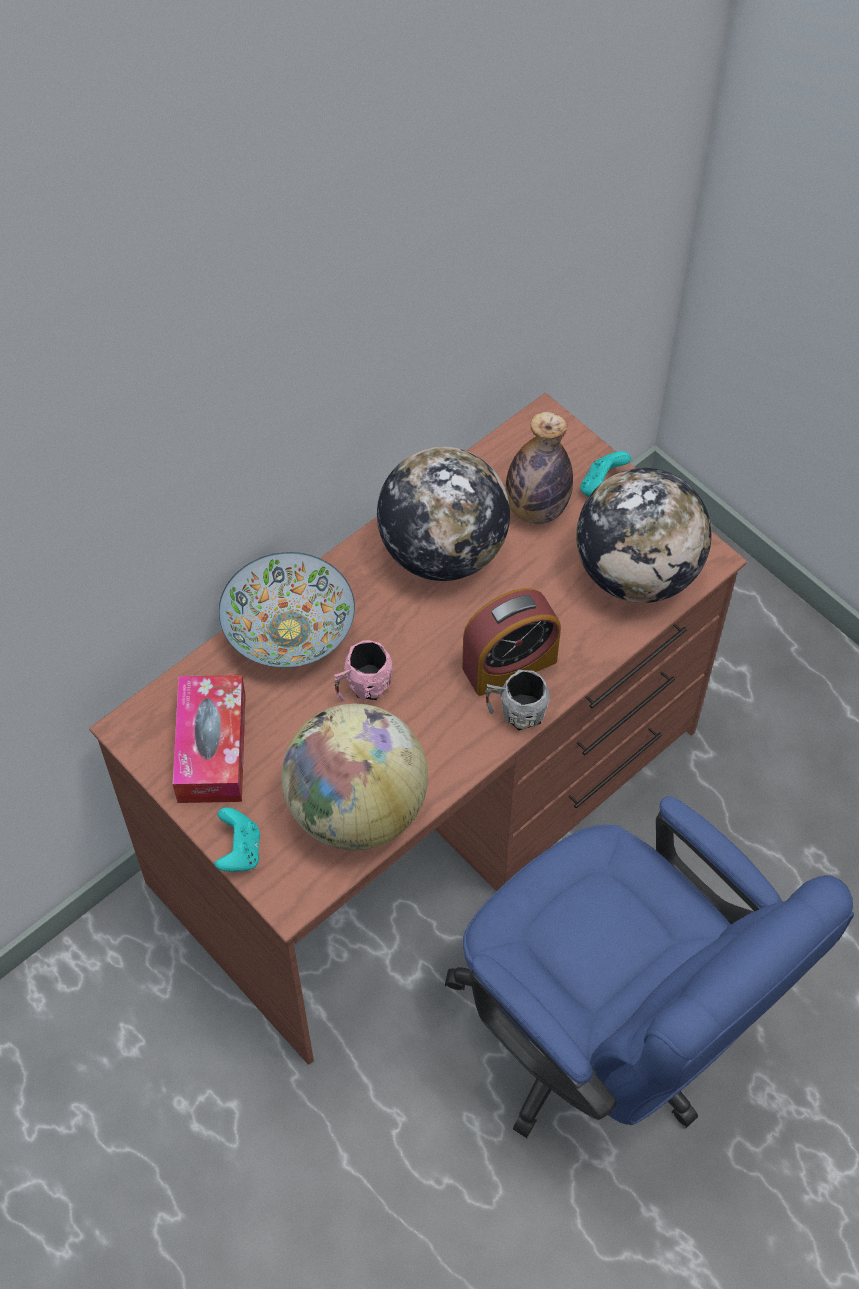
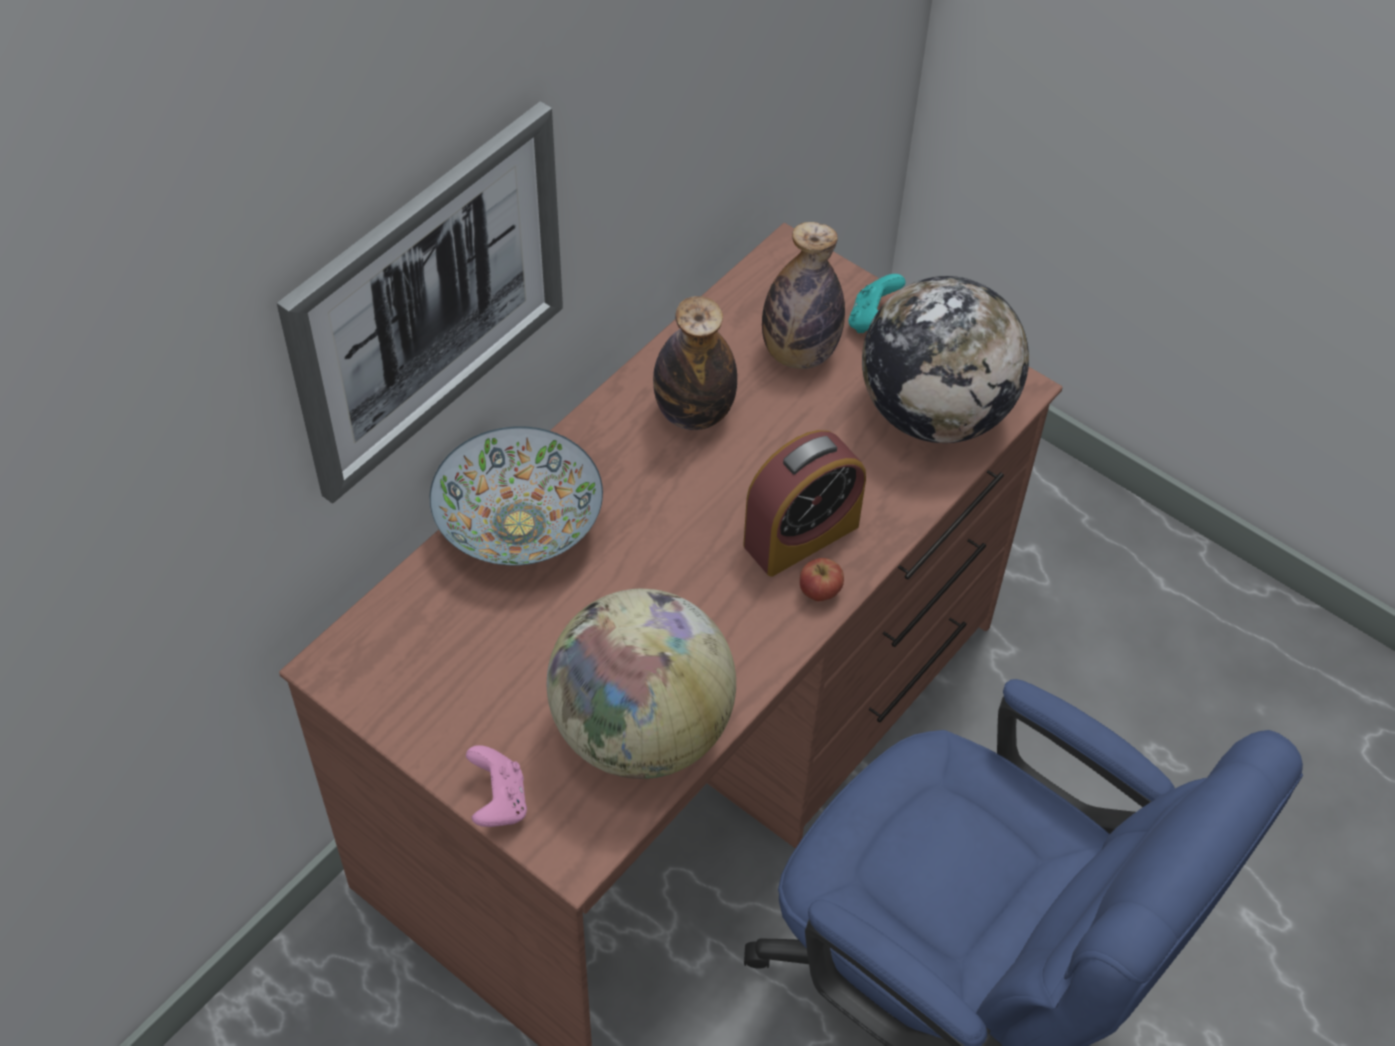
camera: 10 degrees left, 5 degrees down
tissue box [173,675,246,803] -> none
turquoise game controller [214,807,260,872] -> pink game controller [466,745,527,827]
pink mug [334,640,393,702] -> none
globe [377,447,510,581] -> bottle [653,296,737,430]
grey mug [485,670,550,730] -> apple [800,558,844,601]
none -> picture [277,101,563,504]

